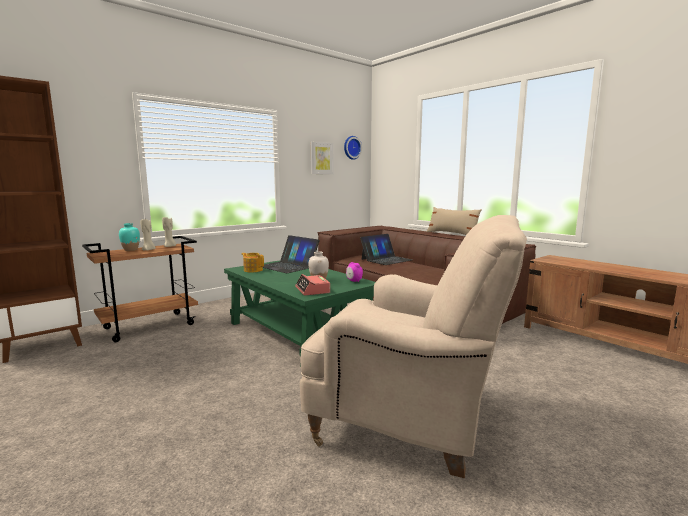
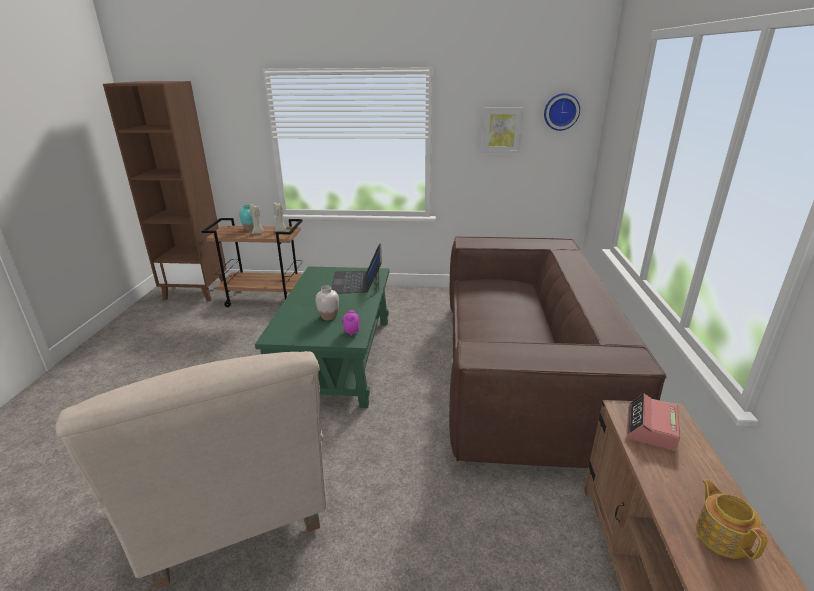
camera: 45 degrees right, 15 degrees up
teapot [241,253,264,273] -> teapot moved to [696,479,768,559]
alarm clock [295,274,330,295] -> alarm clock moved to [626,394,680,451]
laptop [360,234,412,265] -> none
beige pillow [427,207,482,235] -> none

